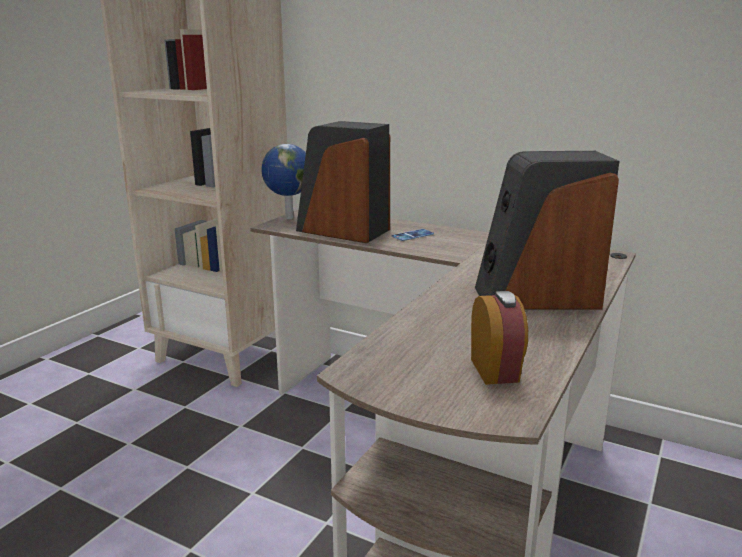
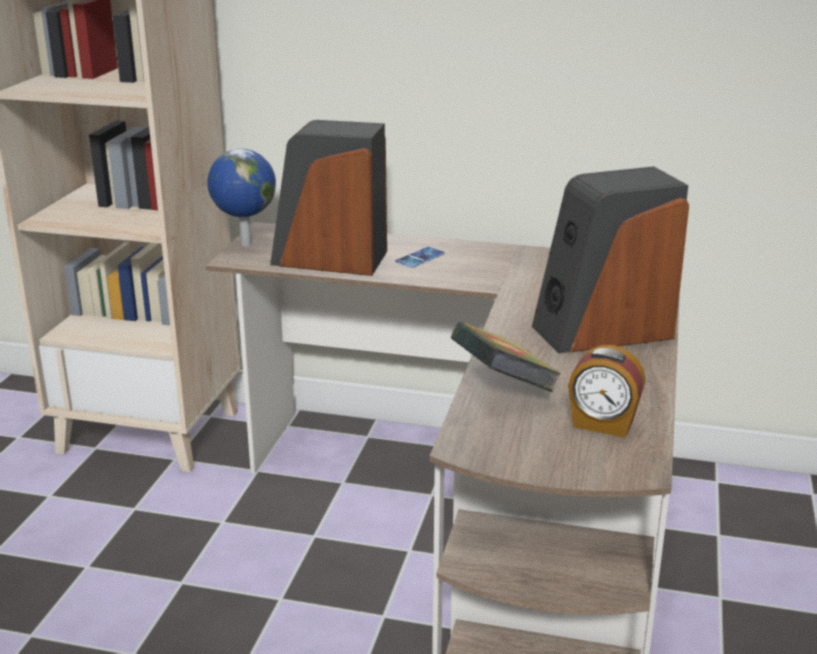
camera: 15 degrees left, 5 degrees up
alarm clock [471,291,528,385] -> alarm clock turned 135 degrees clockwise [568,345,645,438]
none -> book [451,321,561,392]

